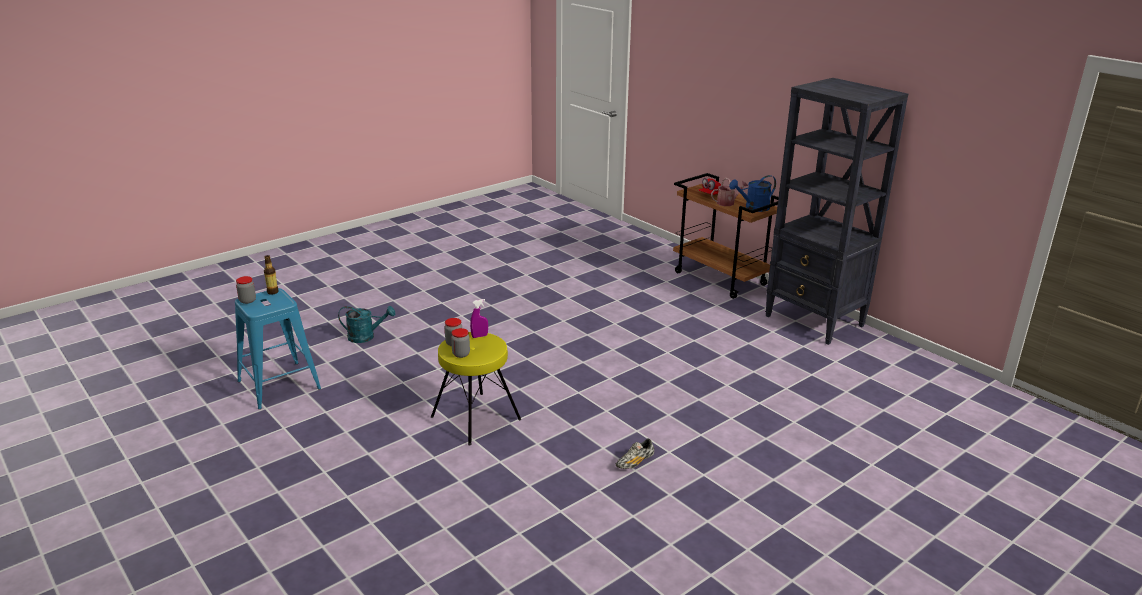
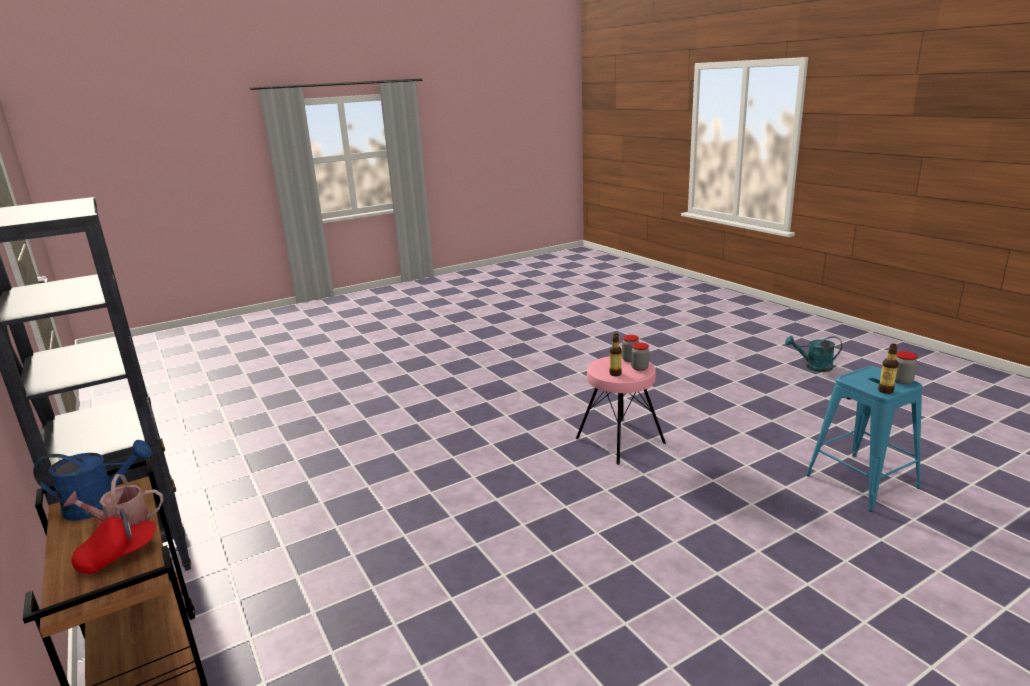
camera: 170 degrees left, 5 degrees down
turquoise watering can [338,306,395,343] -> turquoise watering can moved to [785,336,842,372]
yellow stool [431,332,521,445] -> pink stool [576,356,666,465]
purple spray bottle [470,299,488,338] -> bottle [609,333,622,376]
shoe [616,438,654,469] -> none

